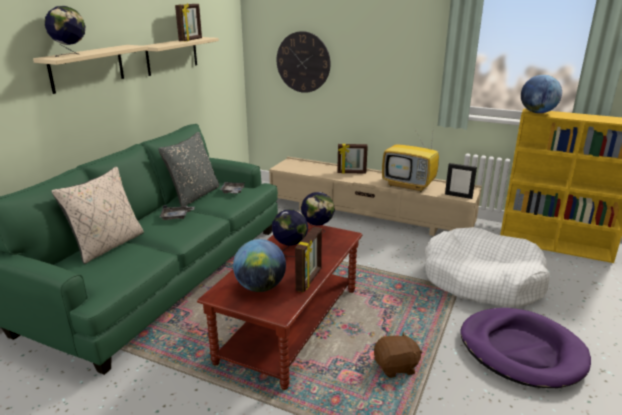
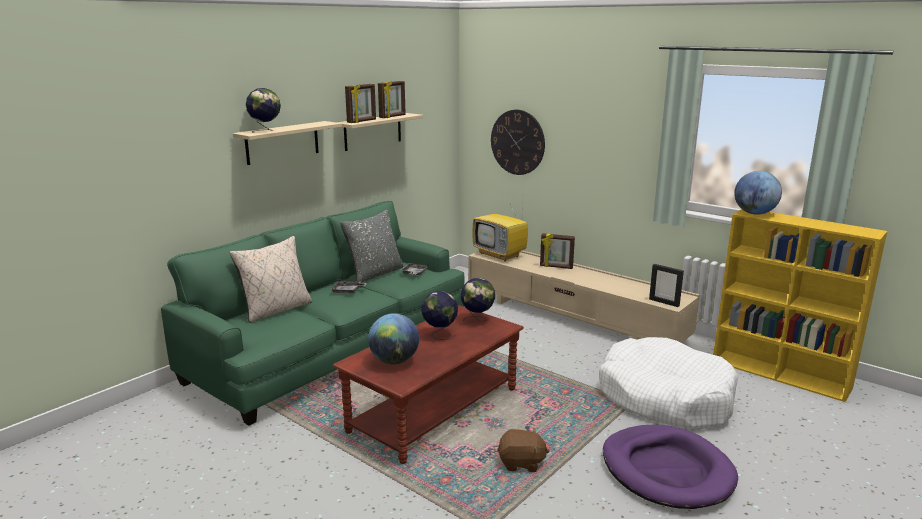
camera: 15 degrees right, 5 degrees down
picture frame [295,227,322,292] -> picture frame moved to [345,84,376,123]
television [382,126,439,192] -> television moved to [472,198,528,261]

